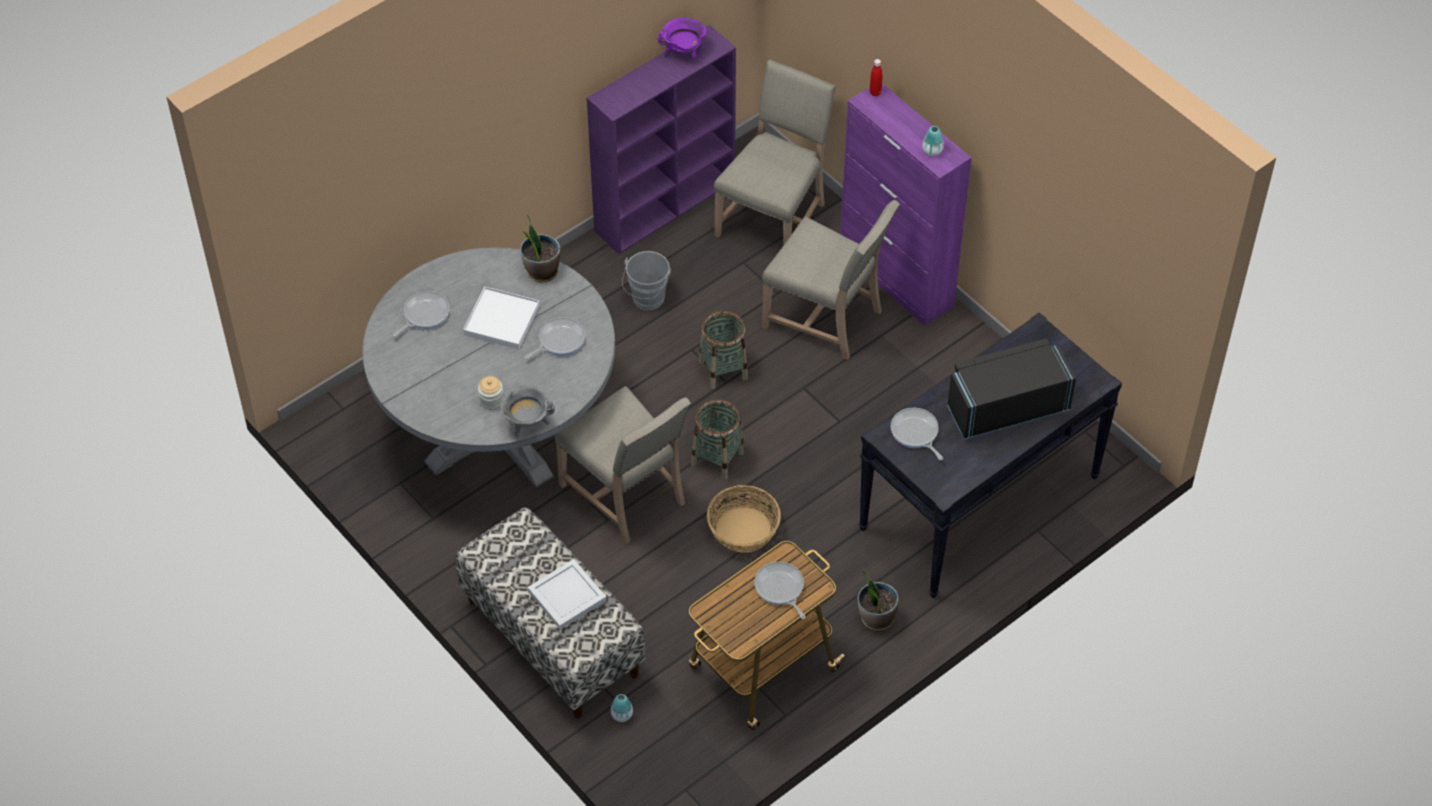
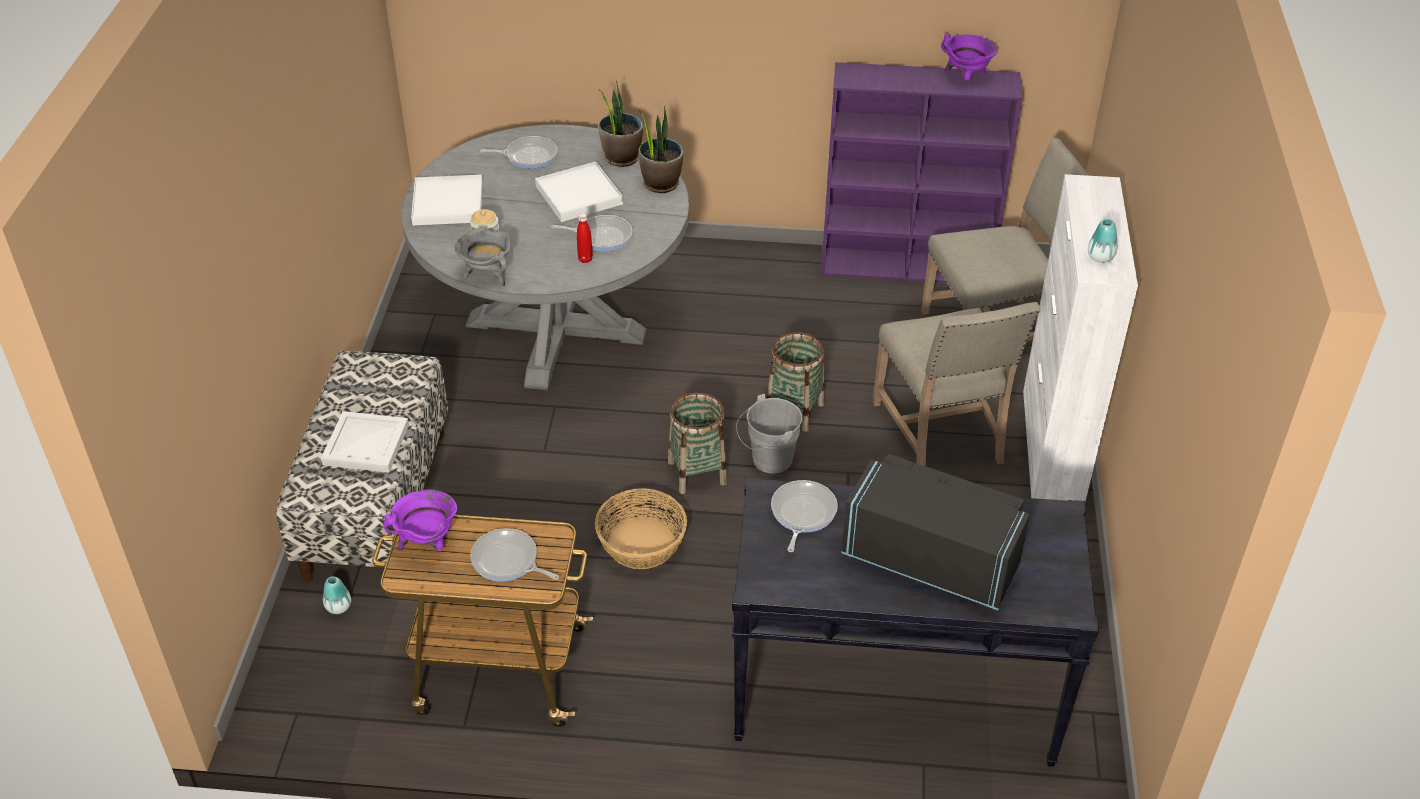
camera: 45 degrees right, 10 degrees down
beige chair [554,386,691,544] -> none
grey bucket [622,251,671,310] -> grey bucket moved to [736,394,802,474]
frying pan [755,562,806,619] -> frying pan turned 75 degrees counterclockwise [470,528,559,582]
purple cabinet [840,84,972,326] -> white cabinet [1023,174,1138,502]
potted plant [858,570,899,631] -> potted plant moved to [599,80,643,167]
red bottle [870,59,883,96] -> red bottle moved to [577,213,593,263]
none -> purple cooking pot [383,489,457,551]
none -> white tray [411,175,483,225]

